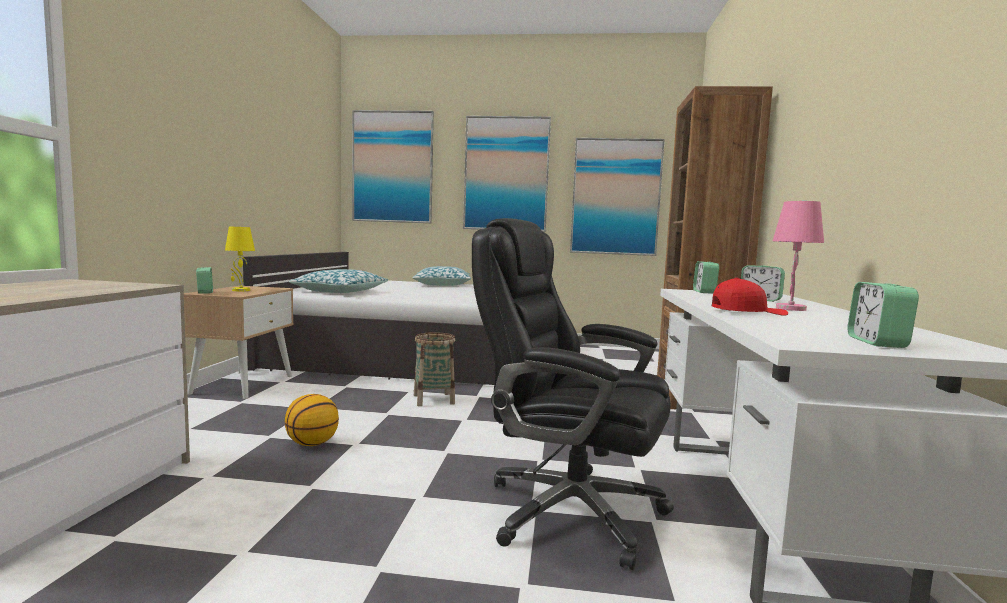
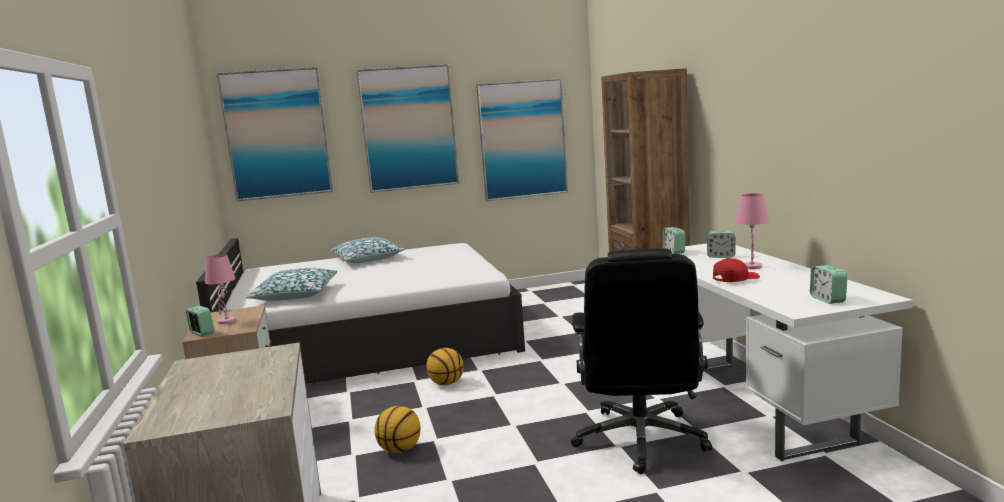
camera: 20 degrees left, 5 degrees up
yellow table lamp [225,226,255,291] -> pink table lamp [205,254,236,324]
basket [414,332,455,406] -> basketball [426,348,464,385]
black office chair [472,218,674,570] -> black office chair turned 90 degrees counterclockwise [571,248,712,474]

